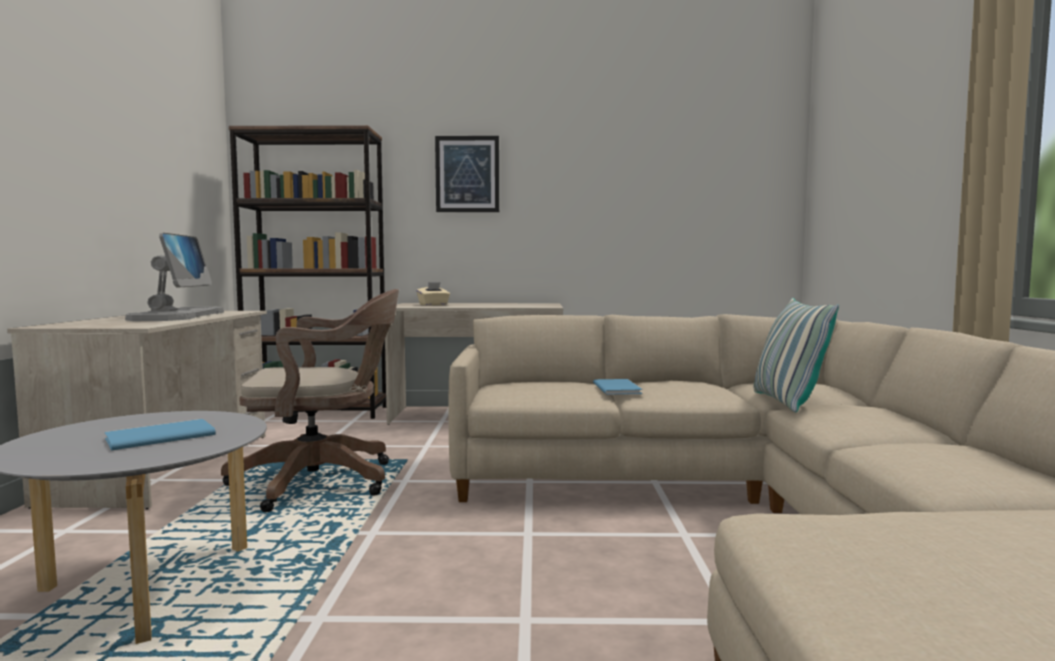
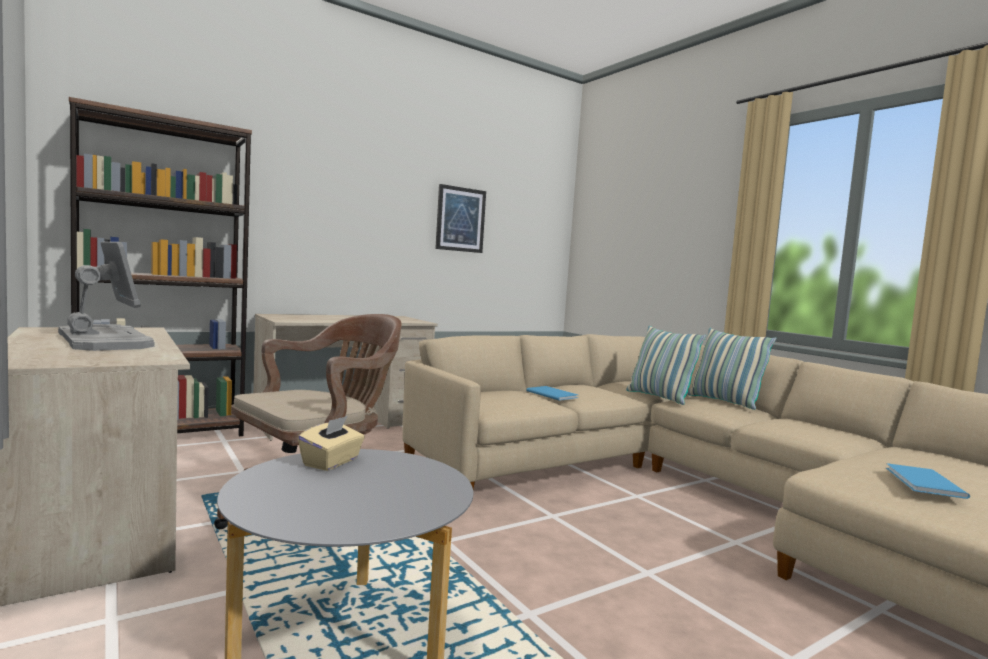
camera: 35 degrees left, 0 degrees up
blue book [105,419,216,451] -> blue book moved to [886,463,970,499]
beige tissue box [417,282,450,306] -> beige tissue box moved to [298,416,365,471]
picture [435,136,499,212] -> picture moved to [435,184,486,253]
none -> pillow [687,328,776,410]

